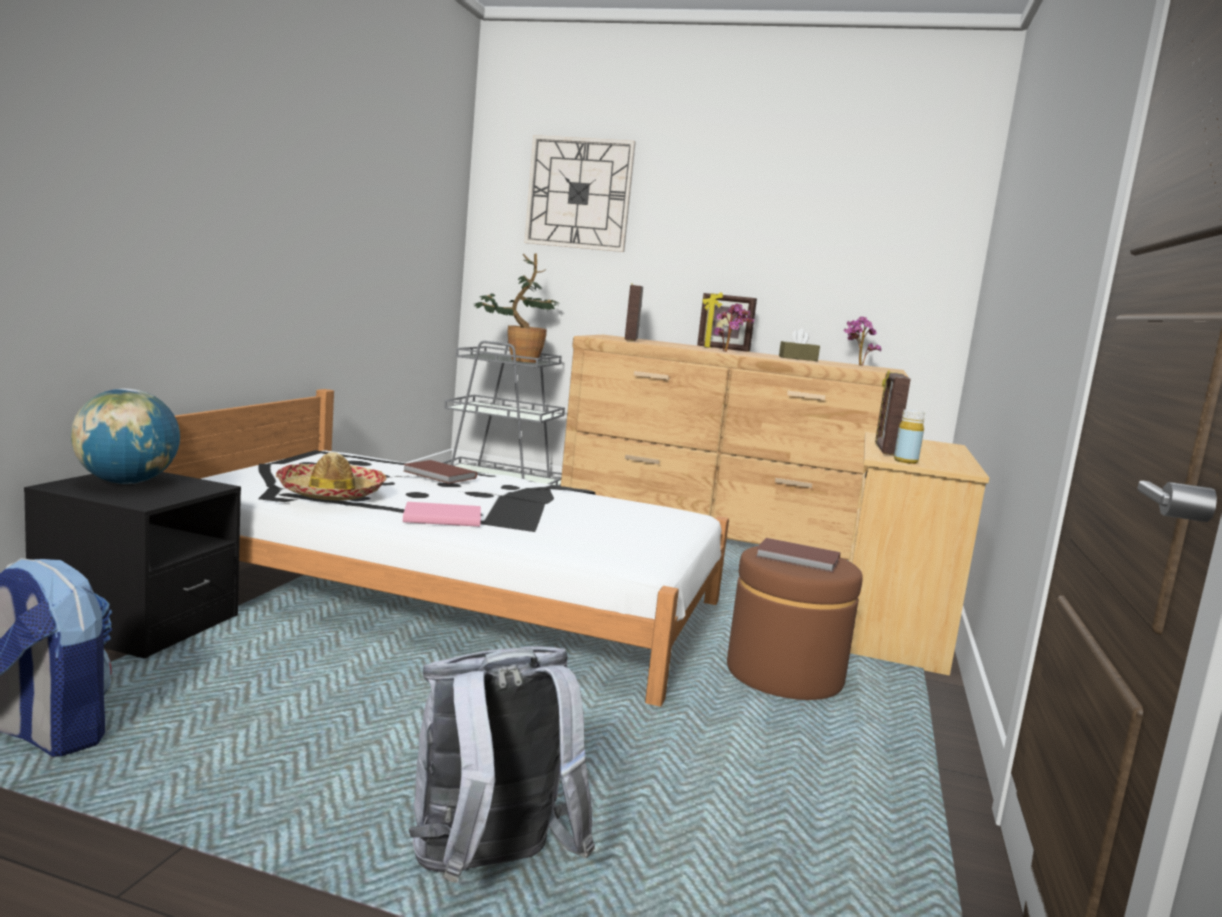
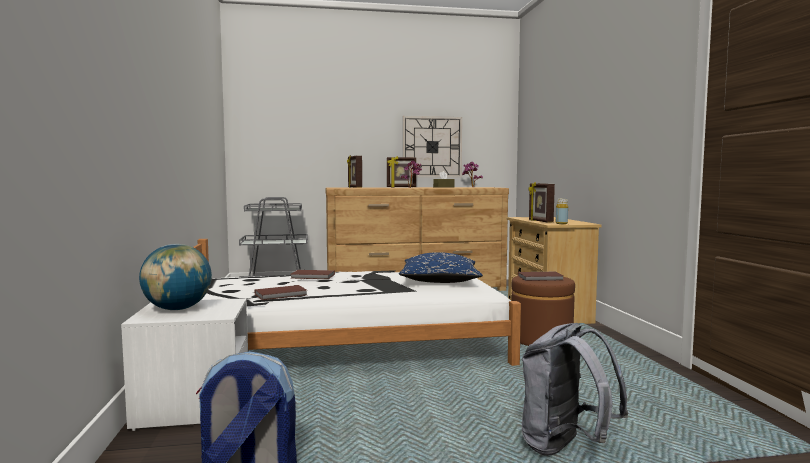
camera: 25 degrees left, 5 degrees down
black nightstand [24,472,241,659] -> white nightstand [121,298,248,431]
hat [276,452,386,501] -> brown book [254,285,307,300]
pink book [403,502,481,527] -> none
potted plant [473,253,560,363] -> none
wall clock [525,135,636,252] -> wall clock moved to [403,116,462,177]
none -> blue pillow [399,252,483,283]

